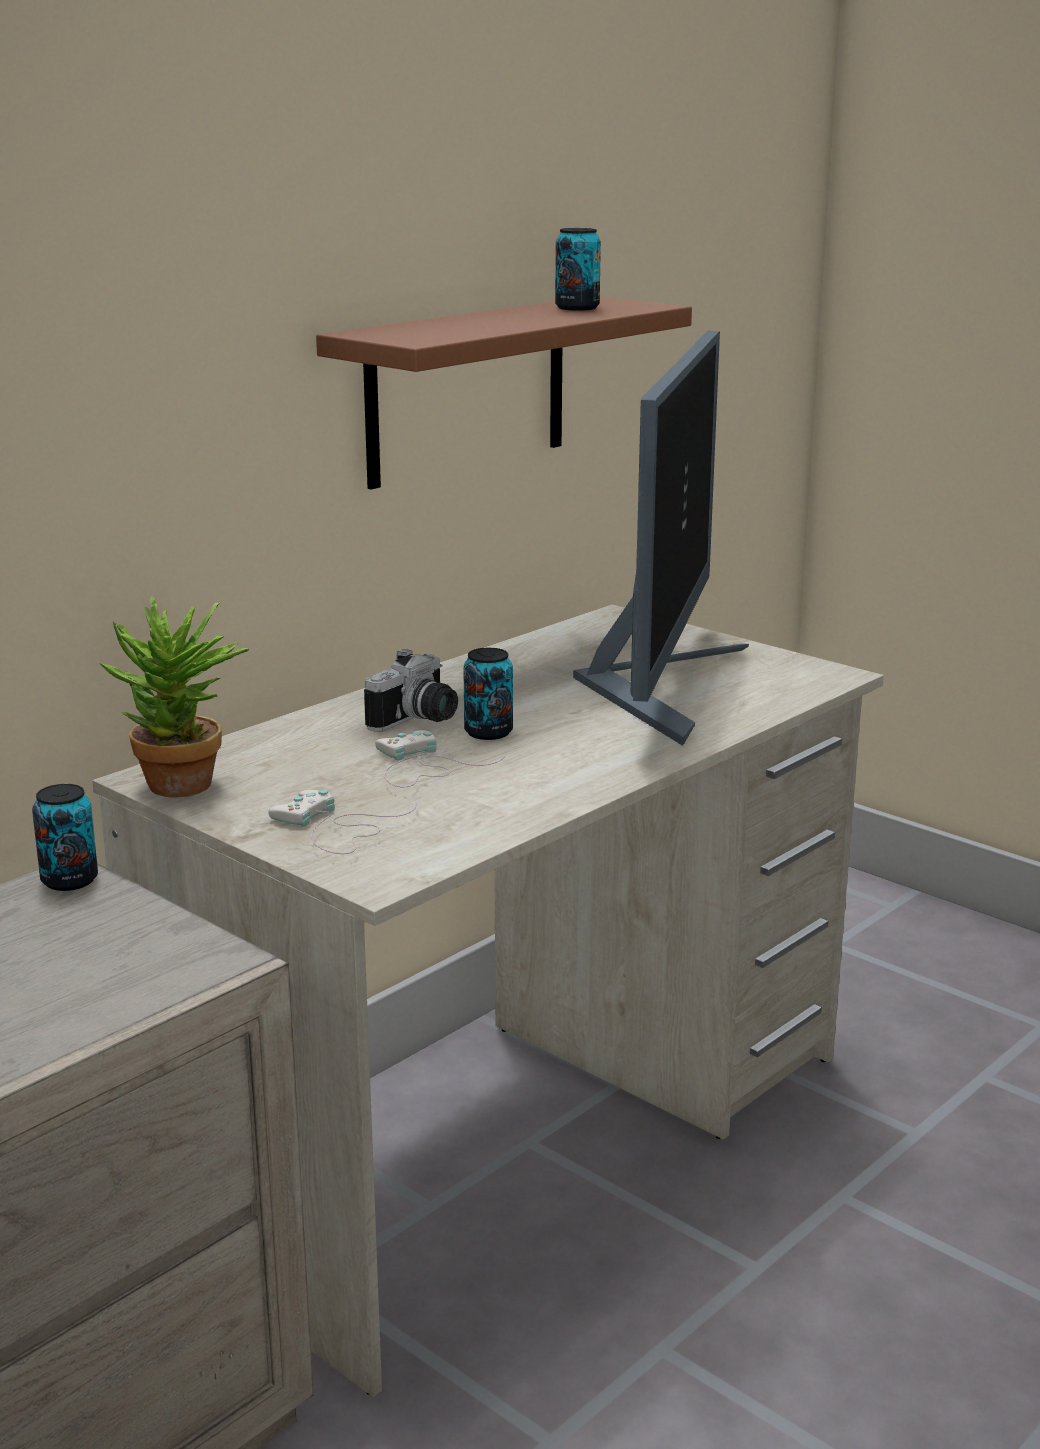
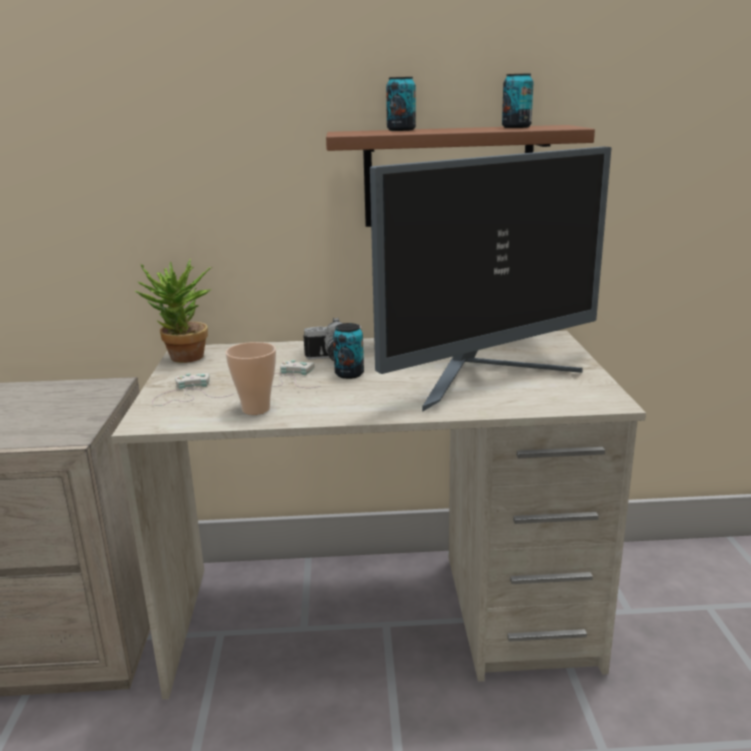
camera: 45 degrees right, 0 degrees up
can [32,784,98,891] -> can moved to [386,77,416,131]
none -> cup [225,342,276,415]

